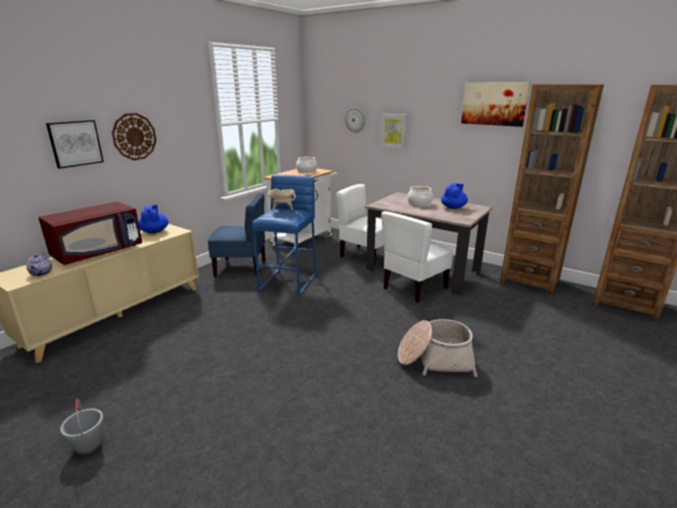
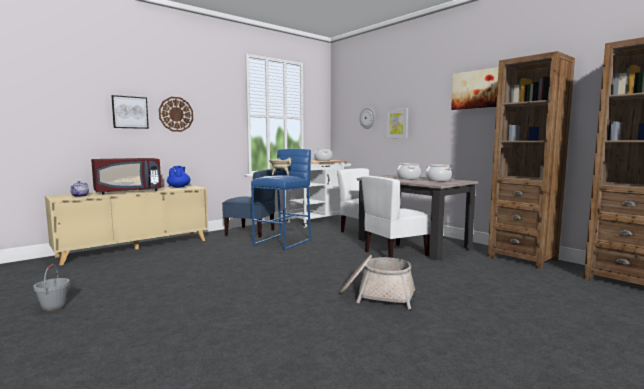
camera: 15 degrees right, 15 degrees down
blue teapot [441,183,468,209] -> cooking pot [426,164,452,181]

